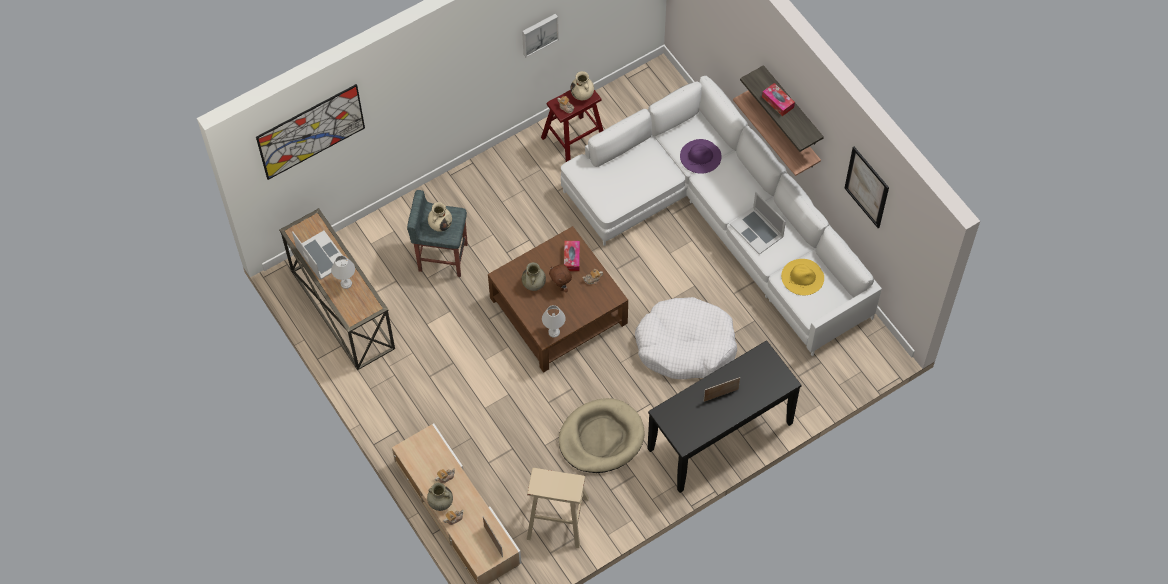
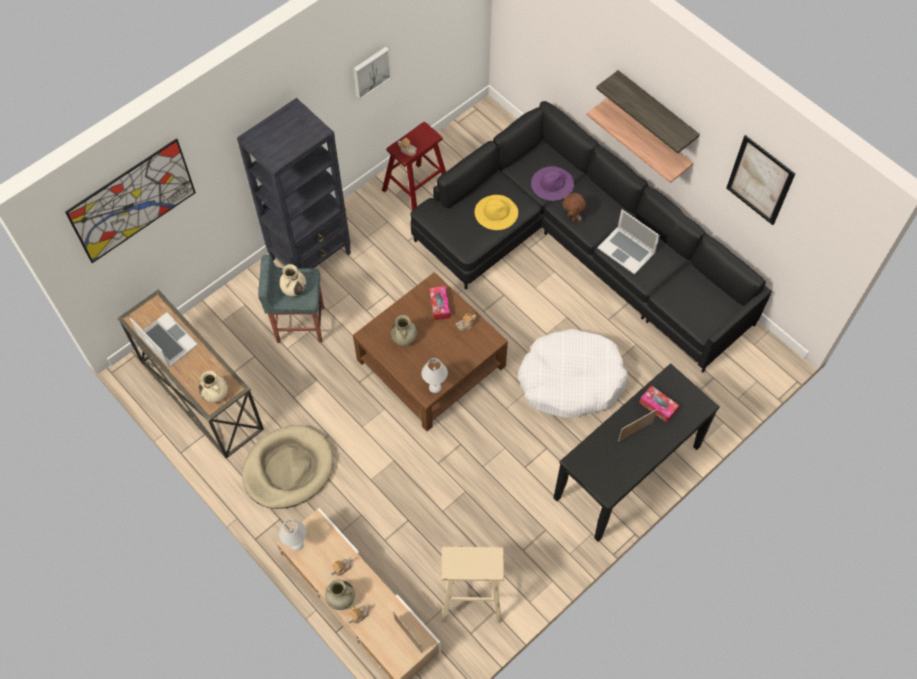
camera: 10 degrees left, 0 degrees up
white table lamp [331,256,355,289] -> white table lamp moved to [279,520,307,551]
brown plush toy [549,264,572,292] -> brown plush toy moved to [562,193,586,222]
beige dog bed [559,398,645,473] -> beige dog bed moved to [242,425,334,509]
white sofa [561,76,882,356] -> black sofa [410,101,772,372]
beige vase [570,71,594,100] -> beige vase moved to [199,371,228,403]
tissue box [762,83,795,116] -> tissue box moved to [639,385,679,423]
yellow hat [781,259,824,295] -> yellow hat moved to [475,195,518,230]
none -> black bookcase [237,98,351,269]

